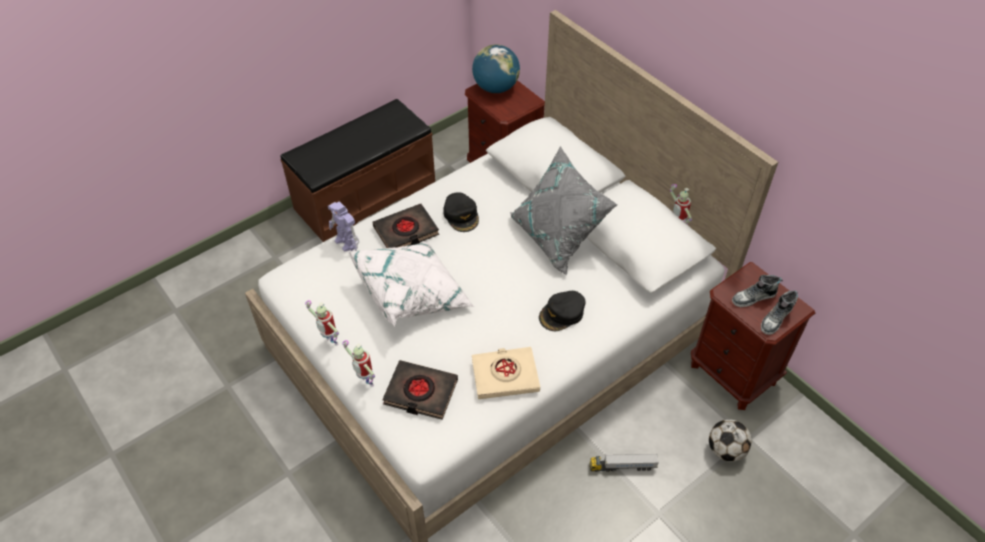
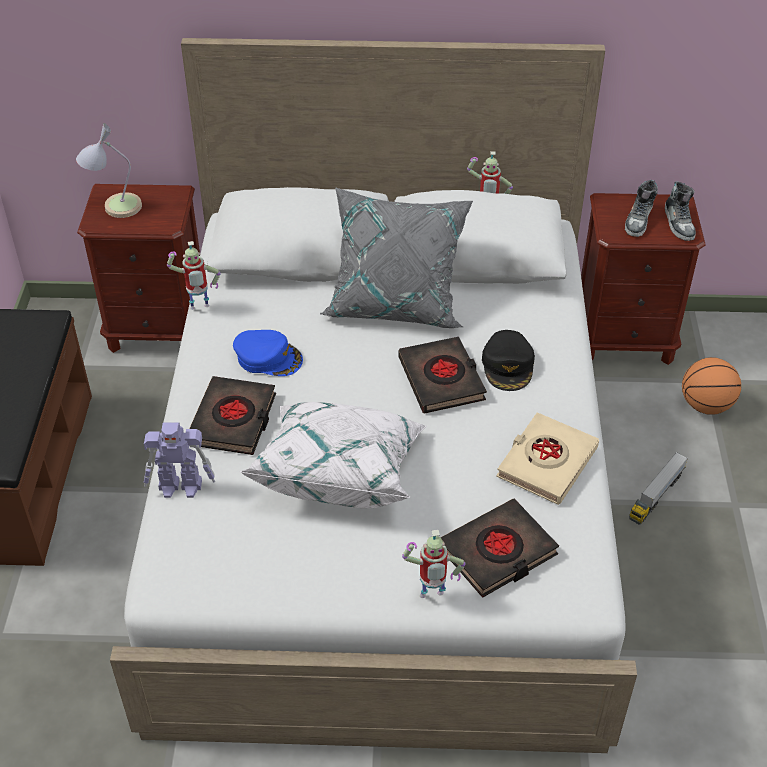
camera: 50 degrees left, 5 degrees down
toy robot [305,300,339,346] -> toy robot moved to [167,241,220,310]
black cap [443,192,479,232] -> blue cap [233,330,303,376]
globe [472,44,520,93] -> table lamp [76,123,142,218]
football [709,420,752,462] -> basketball [682,357,741,415]
none -> black book [399,337,487,414]

